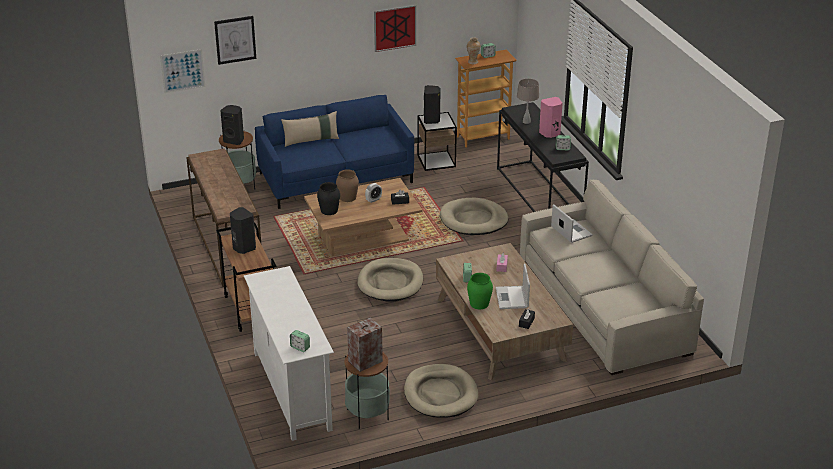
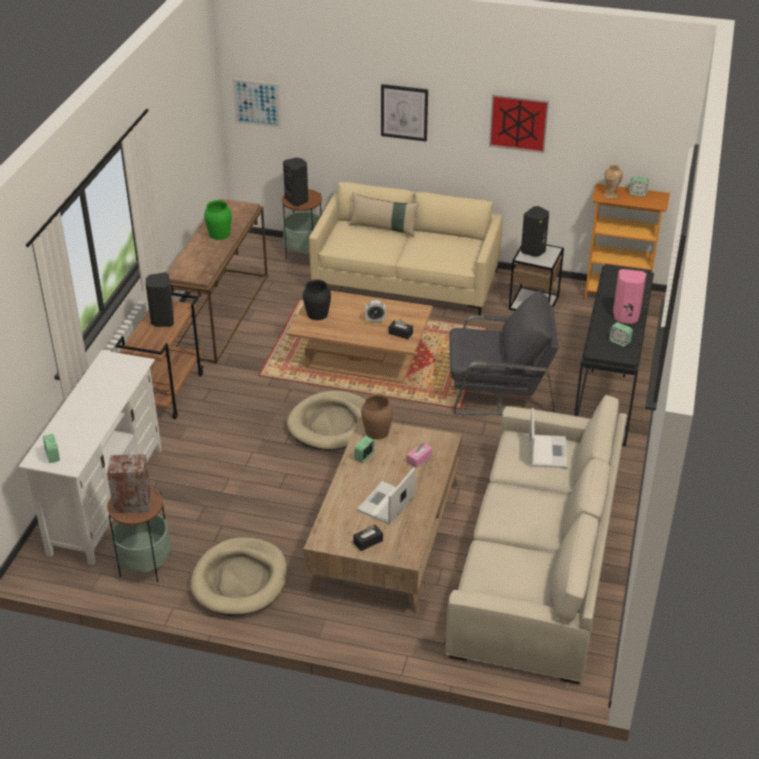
camera: 35 degrees right, 5 degrees up
picture [214,16,256,65] -> picture moved to [381,84,428,142]
blue sofa [255,95,414,209] -> beige sofa [309,182,502,315]
brown vase [336,169,359,202] -> brown vase moved to [361,394,393,439]
beige dog bed [440,198,509,235] -> grey armchair [449,291,559,415]
green vase [467,273,493,309] -> green vase moved to [204,200,232,240]
beige table lamp [517,78,539,124] -> none

